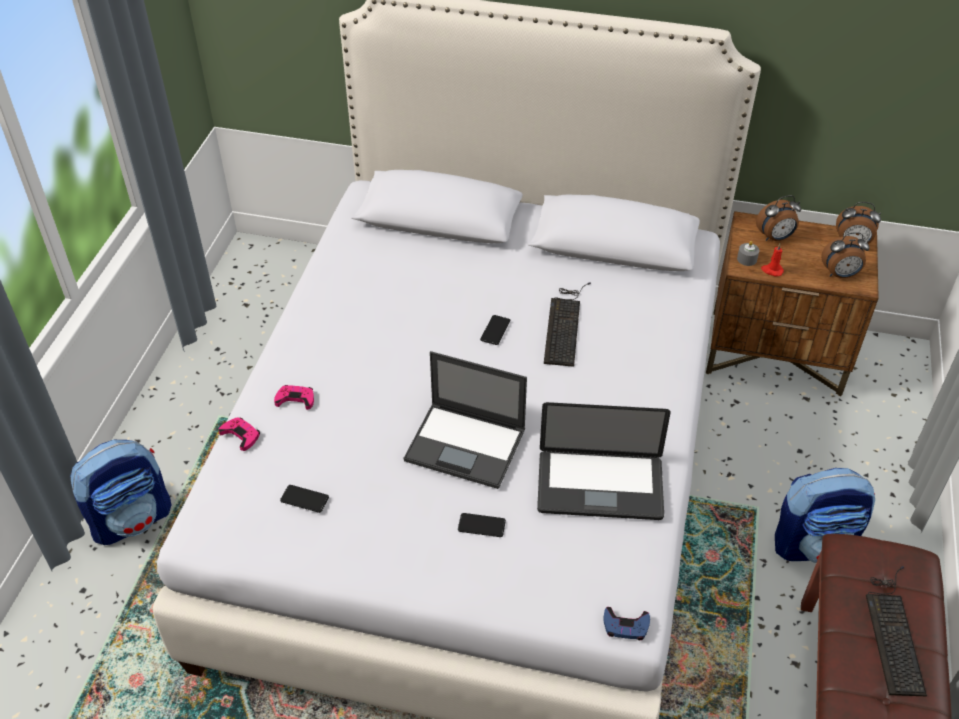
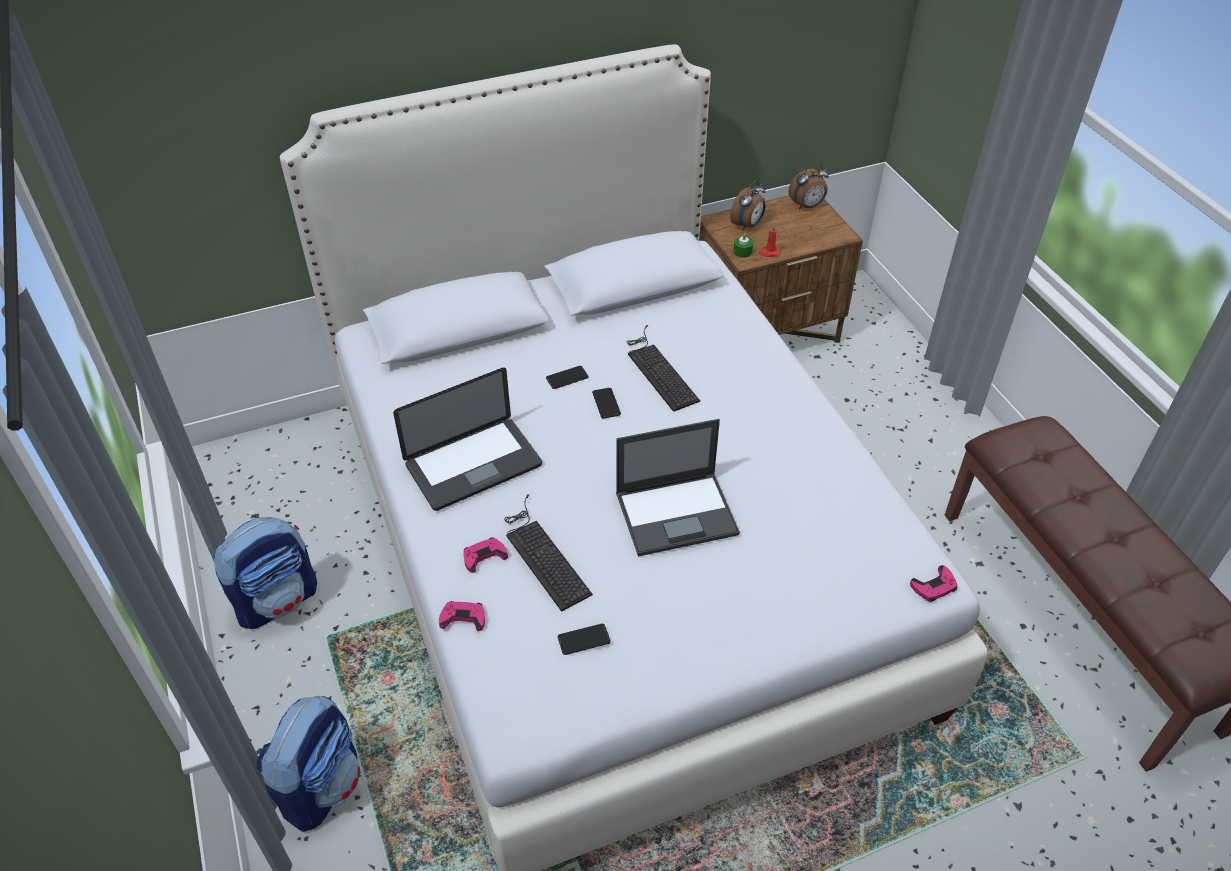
camera: 35 degrees left, 0 degrees up
phone [458,513,506,537] -> phone moved to [546,366,589,389]
laptop [537,402,671,520] -> laptop moved to [393,368,542,511]
blue game controller [603,607,650,640] -> pink game controller [910,565,958,602]
grey candle [737,241,759,266] -> green candle [733,233,753,258]
backpack [775,468,875,563] -> backpack moved to [213,518,317,629]
alarm clock [821,232,870,278] -> none
keyboard [866,566,927,696] -> keyboard moved to [504,494,593,612]

